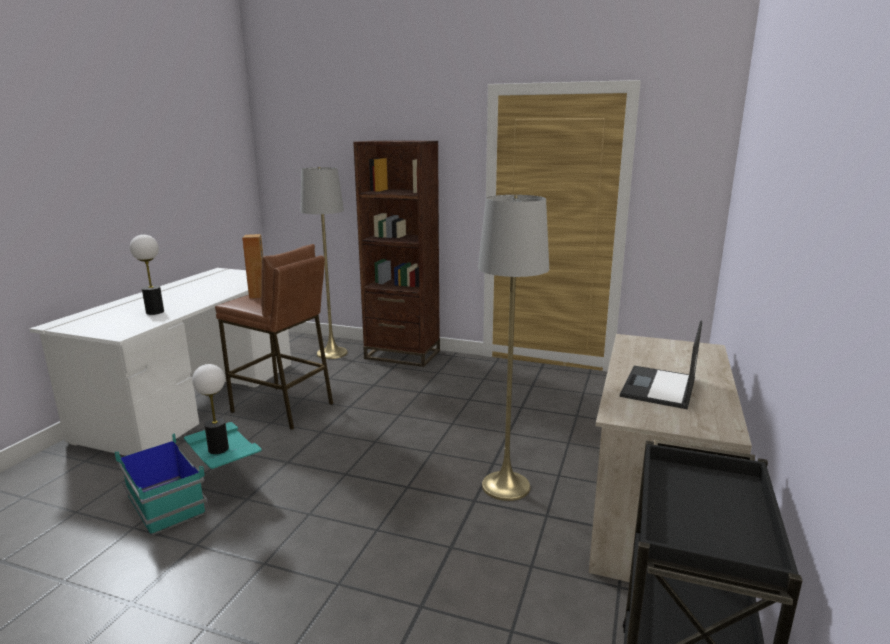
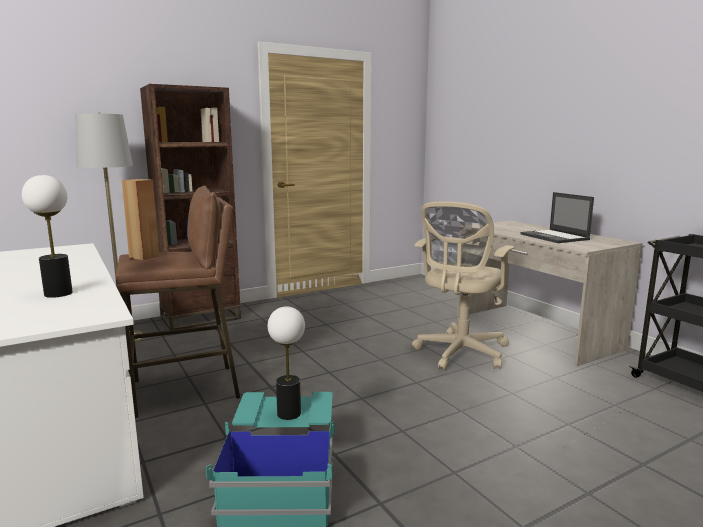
camera: 50 degrees left, 5 degrees down
grey floor lamp [478,195,549,501] -> beige office chair [412,201,514,370]

